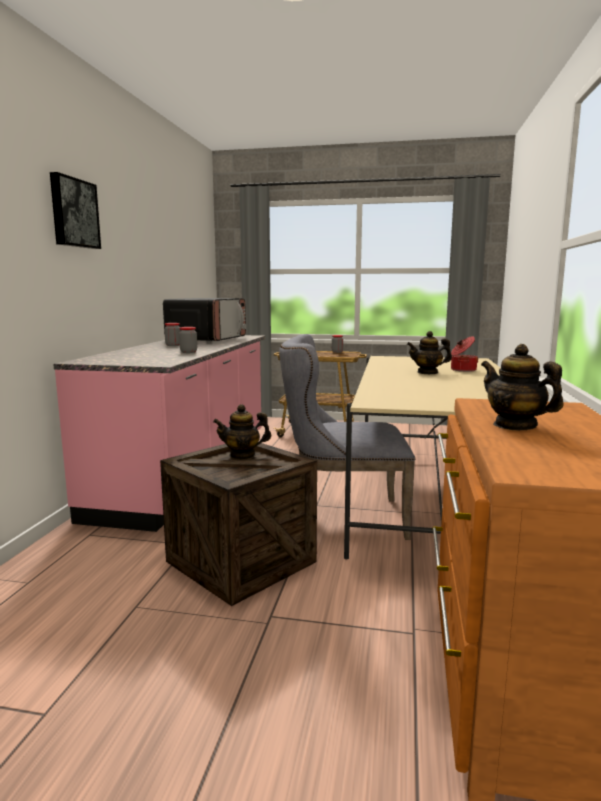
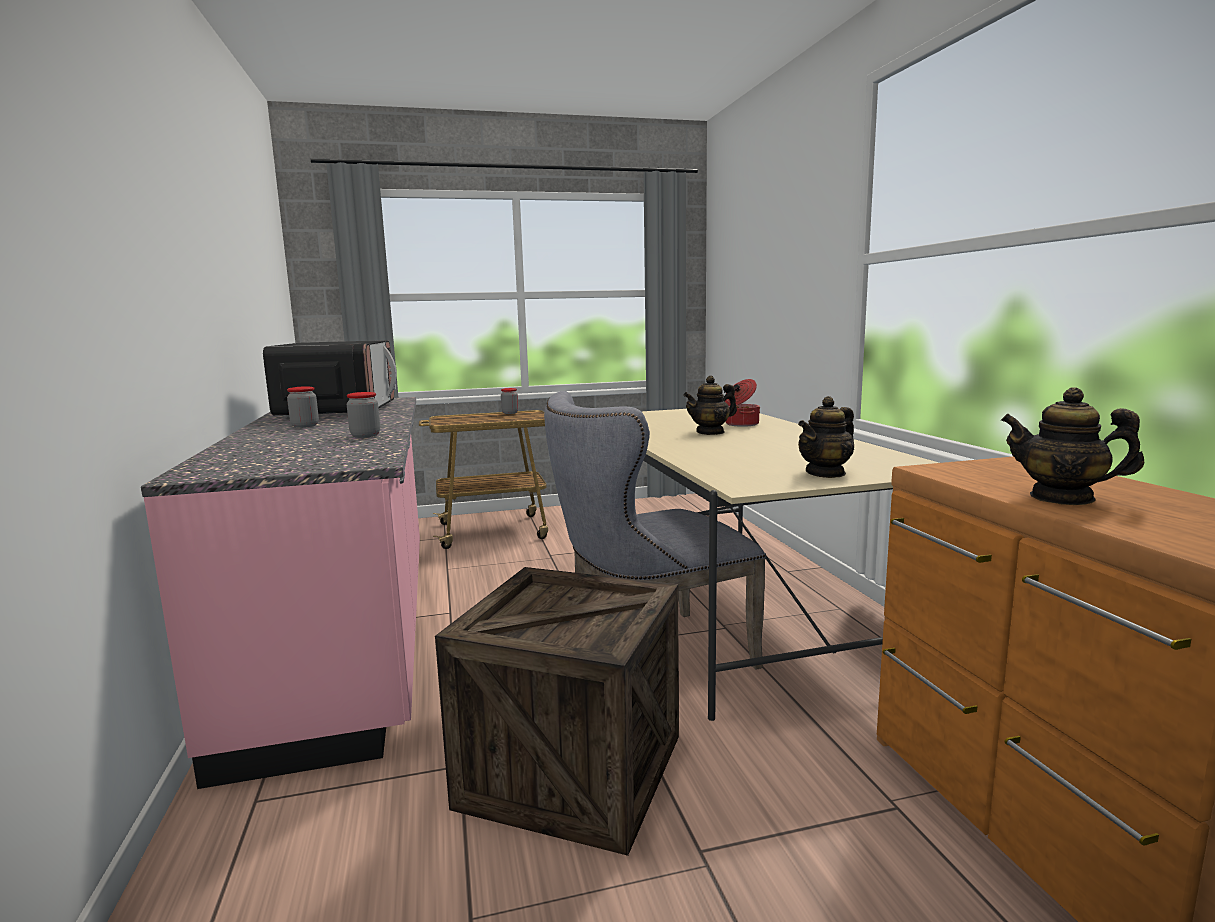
camera: 25 degrees left, 0 degrees up
picture [50,172,101,249] -> none
teapot [213,404,271,460] -> teapot moved to [798,396,854,478]

